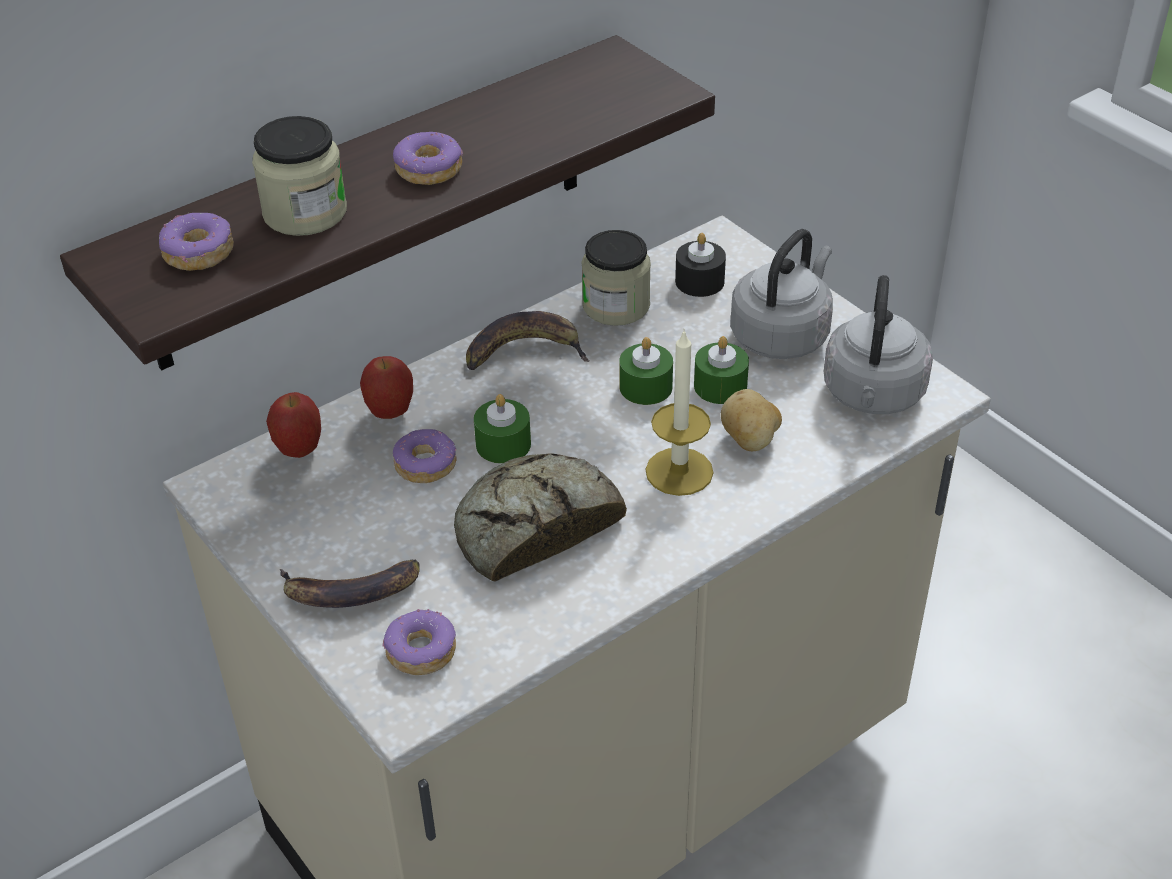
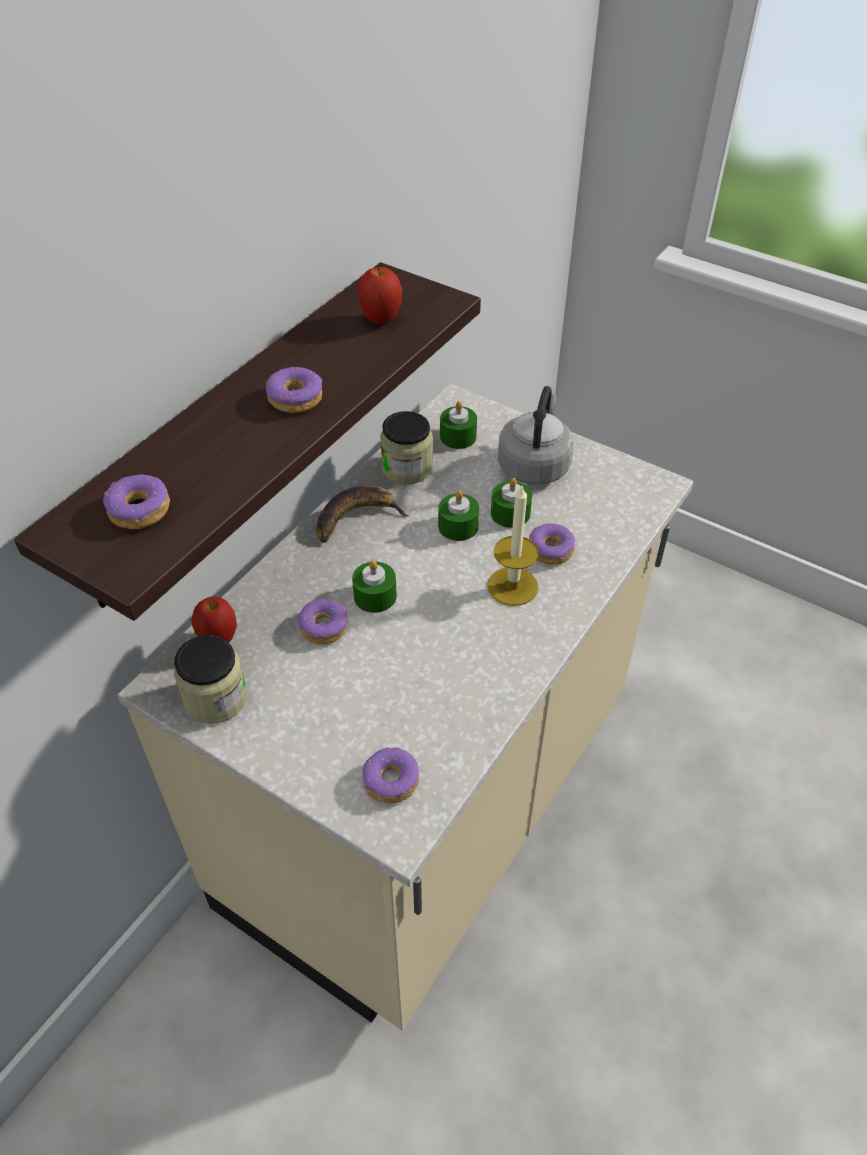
camera: 20 degrees left, 5 degrees up
jar [252,116,347,236] -> jar moved to [174,635,247,724]
banana [280,559,419,608] -> none
apple [360,356,413,419] -> apple moved to [358,266,402,324]
bread [454,453,627,581] -> none
black candle [675,233,726,297] -> green candle [440,401,477,449]
potato [721,389,782,451] -> donut [529,523,575,565]
grey kettle [824,275,933,414] -> none

